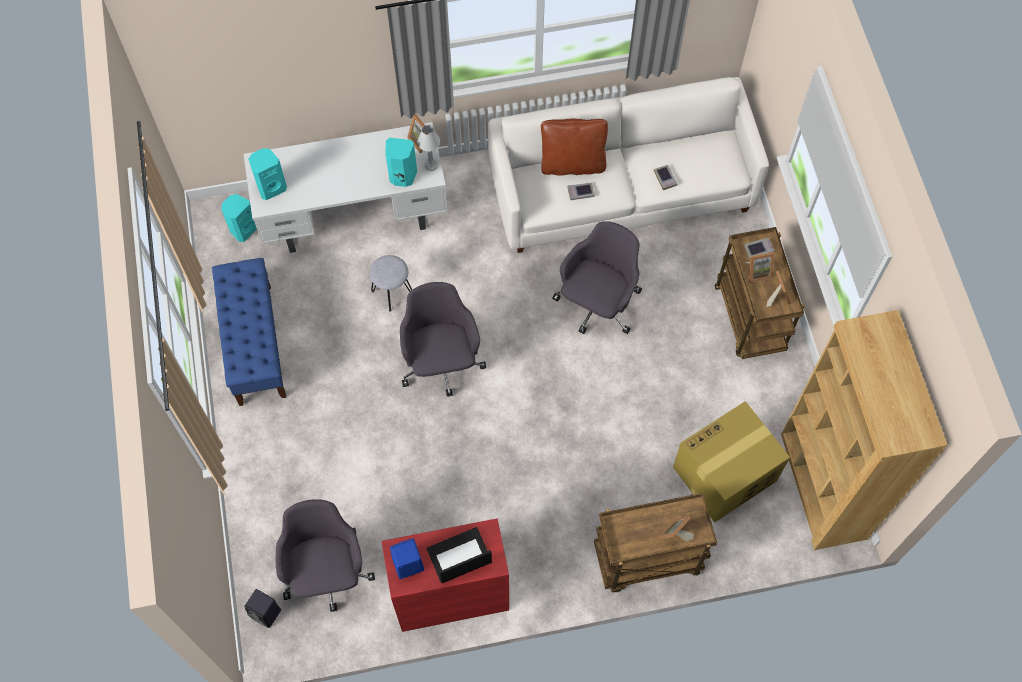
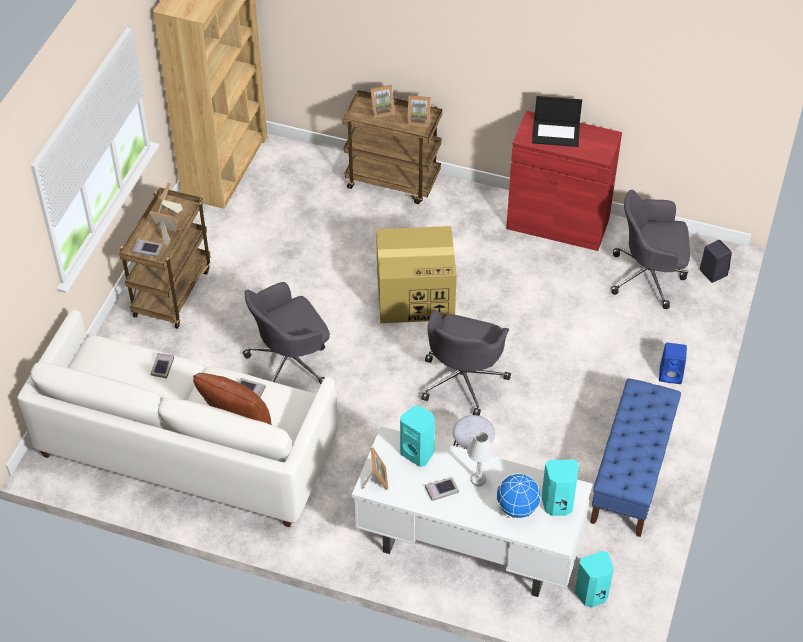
camera: 150 degrees left, 15 degrees down
grey office chair [276,499,375,612] -> grey office chair turned 75 degrees clockwise [611,190,690,309]
blue speaker [390,539,424,579] -> blue speaker moved to [659,343,687,384]
white table lamp [418,125,440,171] -> white table lamp moved to [467,432,494,486]
cardboard box [673,401,790,523] -> cardboard box moved to [376,226,457,323]
none -> picture frame [407,95,431,127]
none -> book [425,477,459,501]
none -> globe [496,473,541,519]

